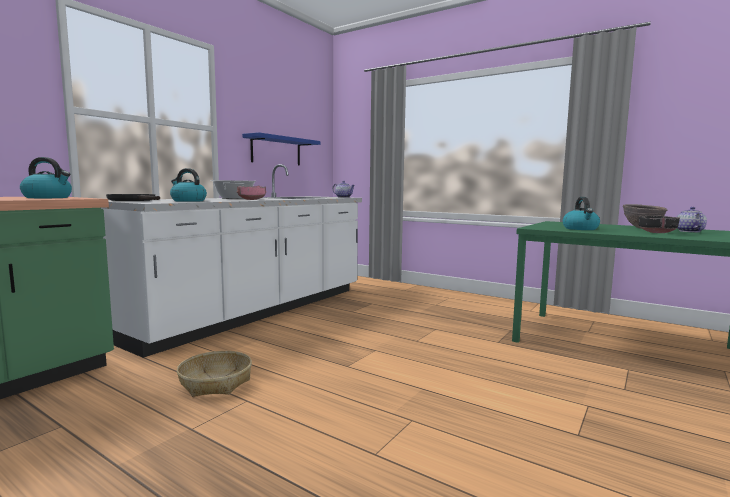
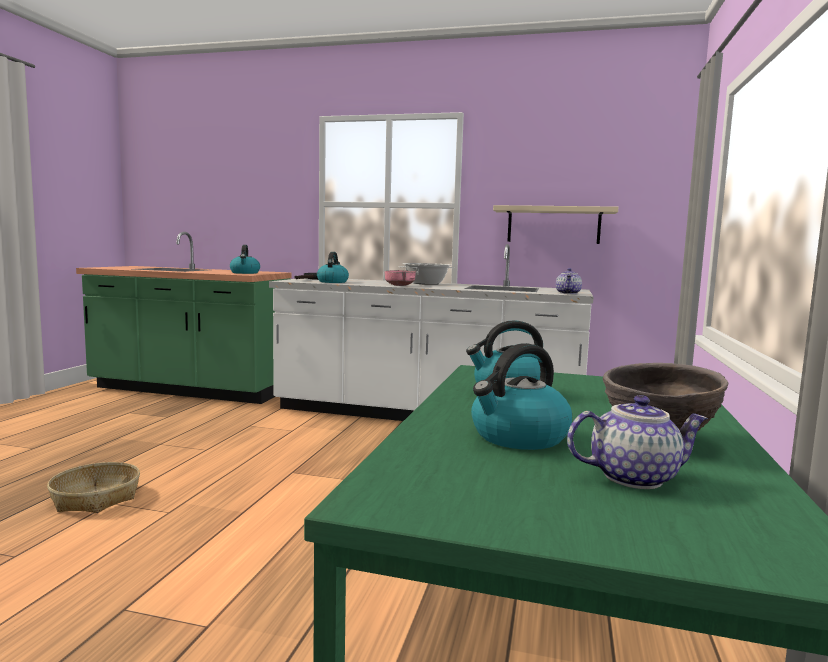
camera: 70 degrees right, 0 degrees up
basket [177,351,252,397] -> basket moved to [47,462,140,513]
blue shelf [242,132,320,165] -> beige shelf [493,205,618,244]
black bowl [639,216,680,233] -> kettle [471,343,572,450]

